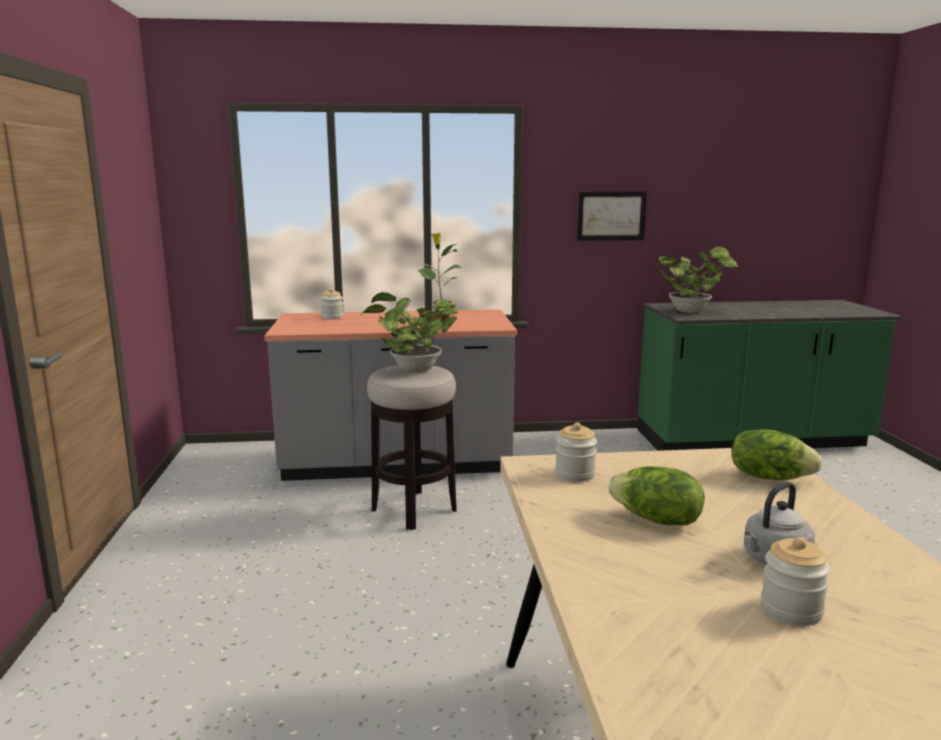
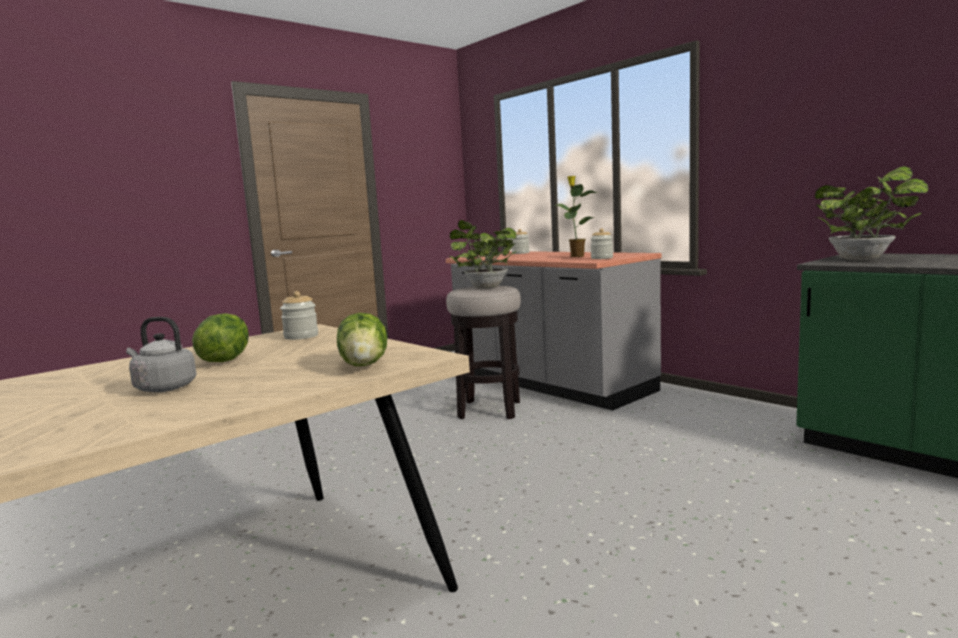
camera: 55 degrees right, 5 degrees down
picture [577,191,647,241] -> none
jar [761,537,831,626] -> jar moved to [591,228,613,259]

